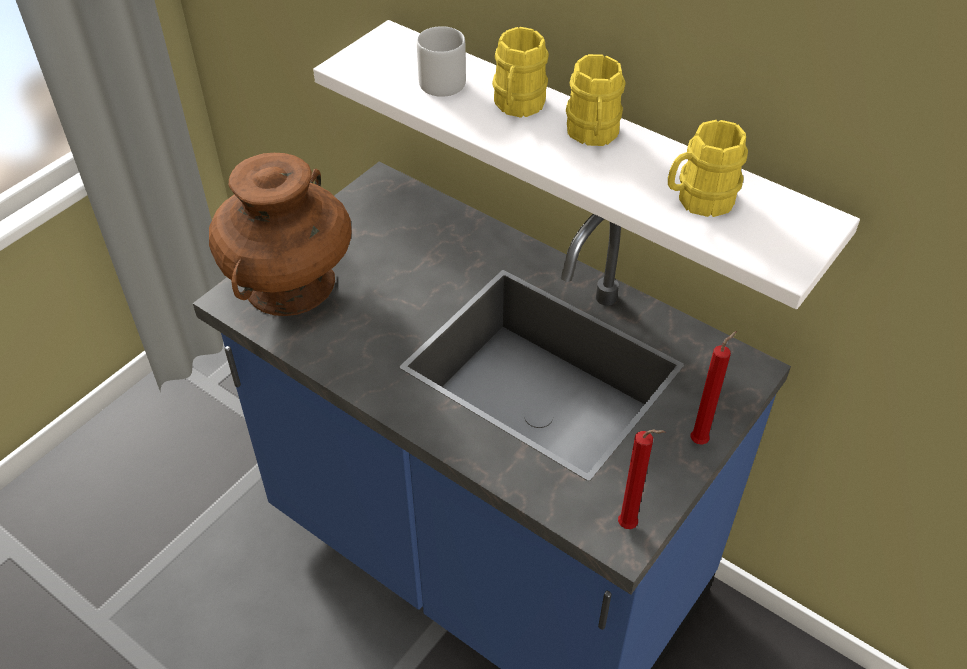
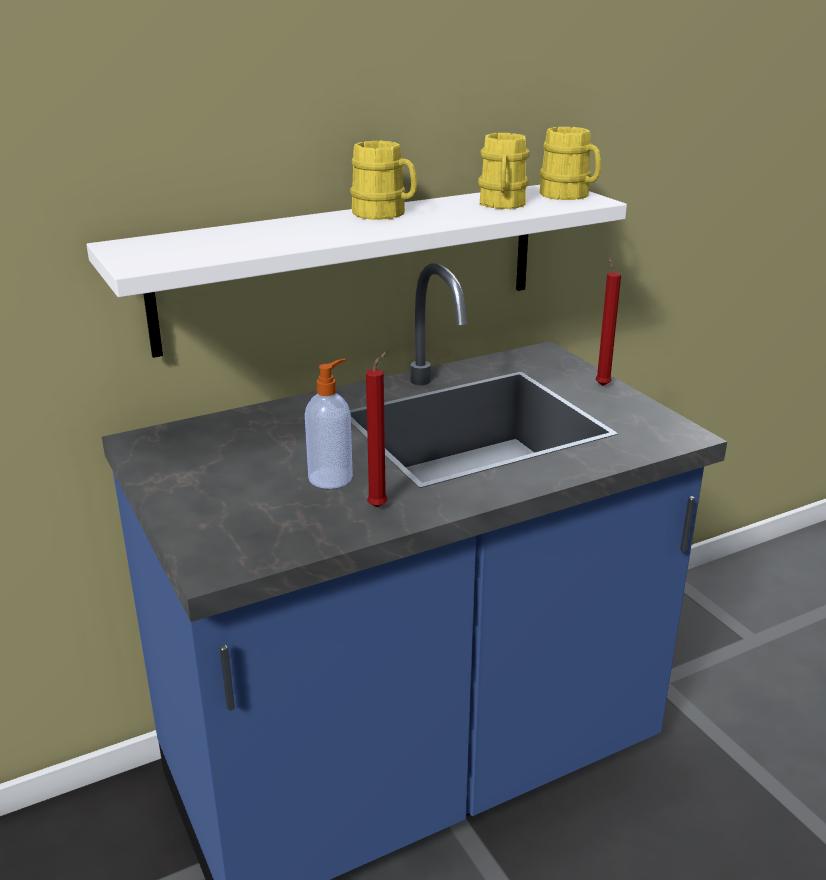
camera: 65 degrees left, 20 degrees down
brown vase [209,153,351,316] -> none
grey mug [417,26,466,97] -> none
yellow mug [492,27,549,118] -> yellow mug moved to [540,127,601,200]
red candle [618,429,665,529] -> red candle moved to [366,351,388,507]
none -> soap dispenser [305,359,353,489]

